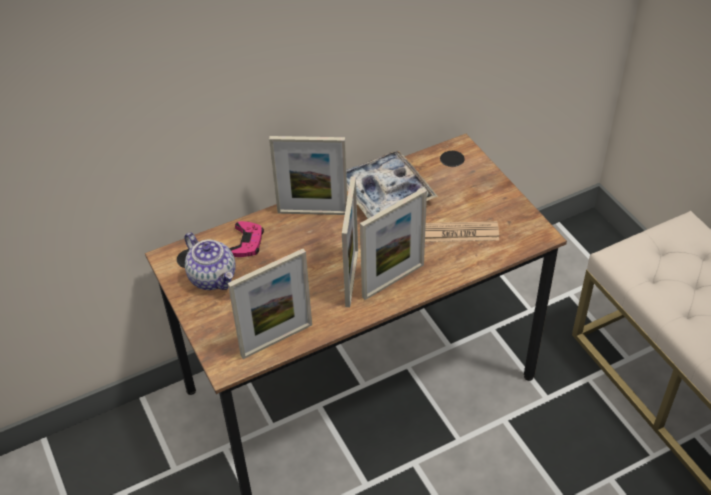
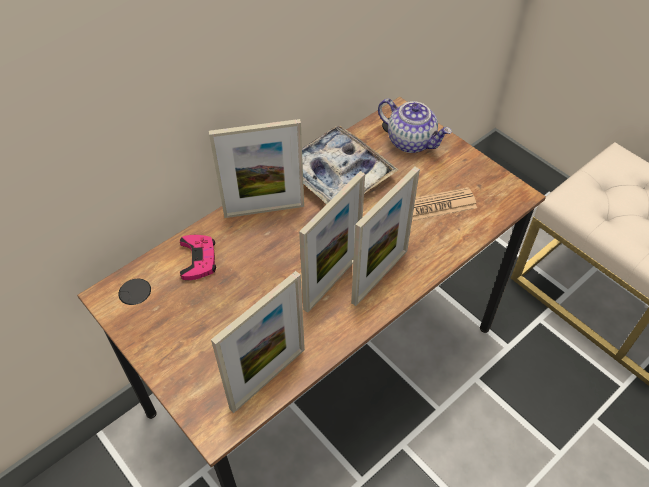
camera: 15 degrees left, 5 degrees up
teapot [185,232,236,290] -> teapot moved to [378,99,452,153]
picture frame [342,177,358,307] -> picture frame turned 45 degrees clockwise [299,171,365,313]

